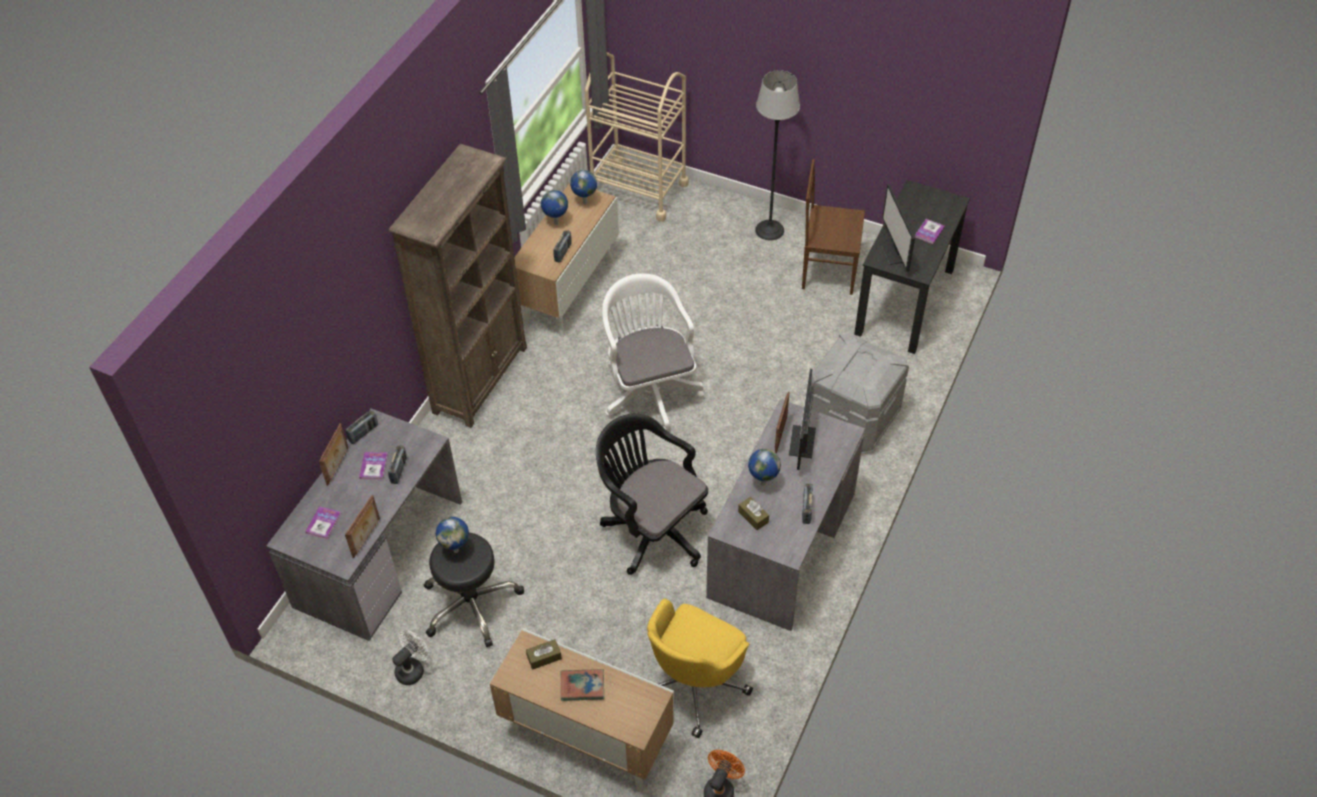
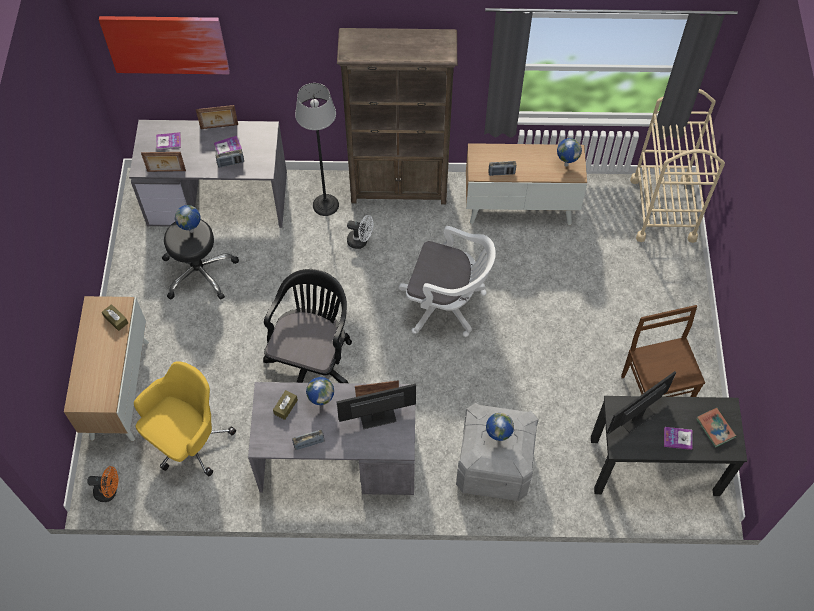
camera: 65 degrees right, 10 degrees up
radio [346,410,378,444] -> none
white fan [392,630,429,685] -> white fan moved to [347,215,373,249]
globe [541,190,568,225] -> globe moved to [486,413,514,441]
book [560,669,604,701] -> book moved to [696,408,736,448]
white office chair [602,273,704,430] -> white office chair turned 60 degrees clockwise [399,226,496,337]
yellow office chair [647,598,753,738] -> yellow office chair turned 120 degrees clockwise [134,361,236,476]
floor lamp [755,70,800,241] -> floor lamp moved to [295,83,339,216]
none -> picture [99,16,230,74]

